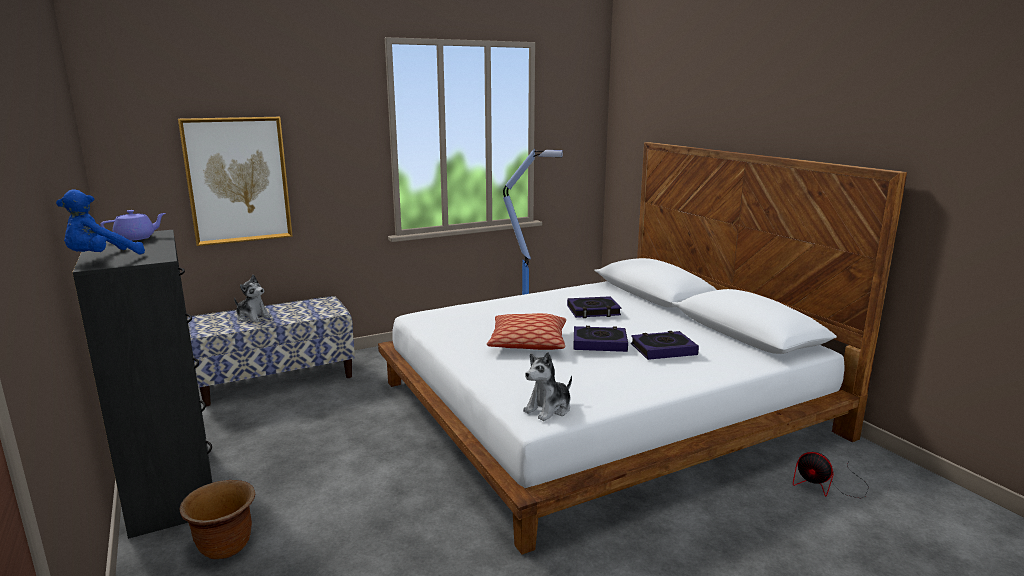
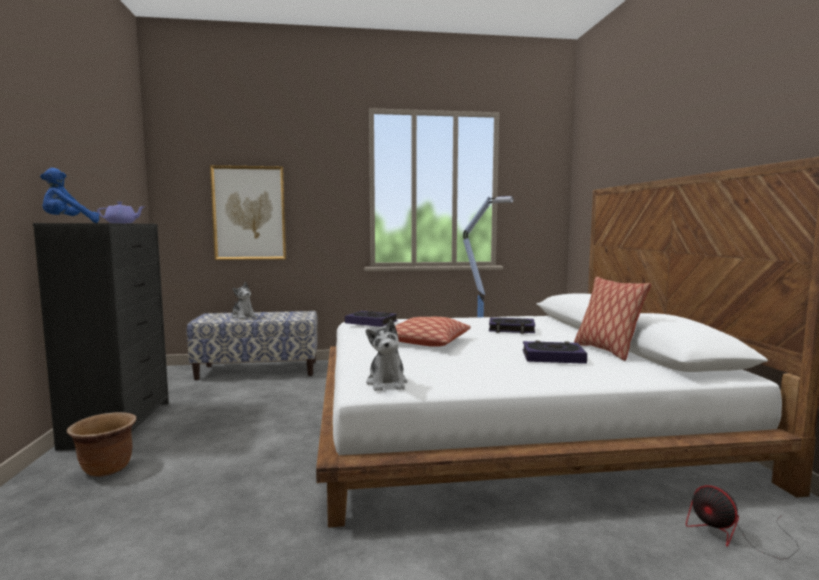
camera: 20 degrees right, 10 degrees down
plush toy [523,352,572,421] -> plush toy turned 75 degrees counterclockwise [366,320,407,391]
book [574,326,628,352] -> book moved to [345,311,397,327]
none -> pillow [574,277,651,361]

